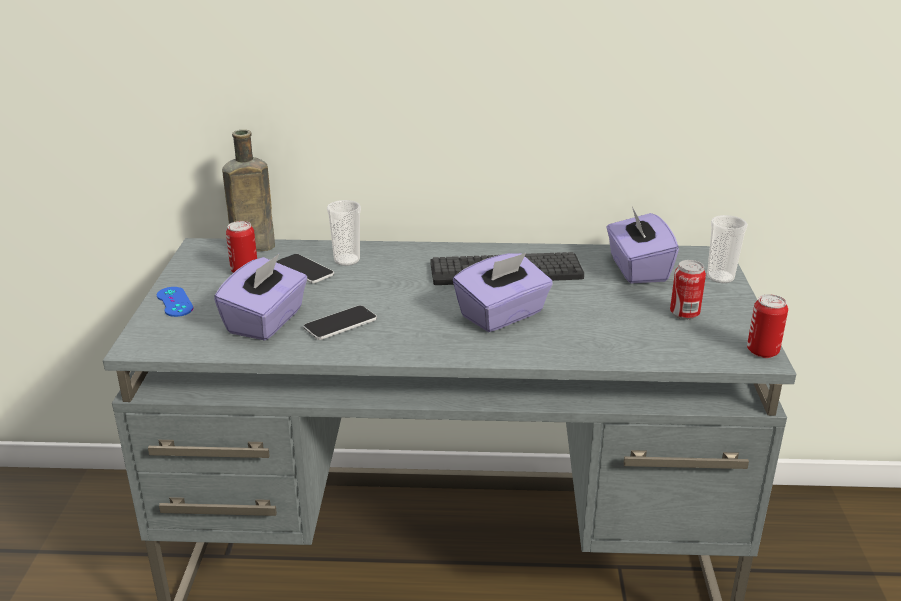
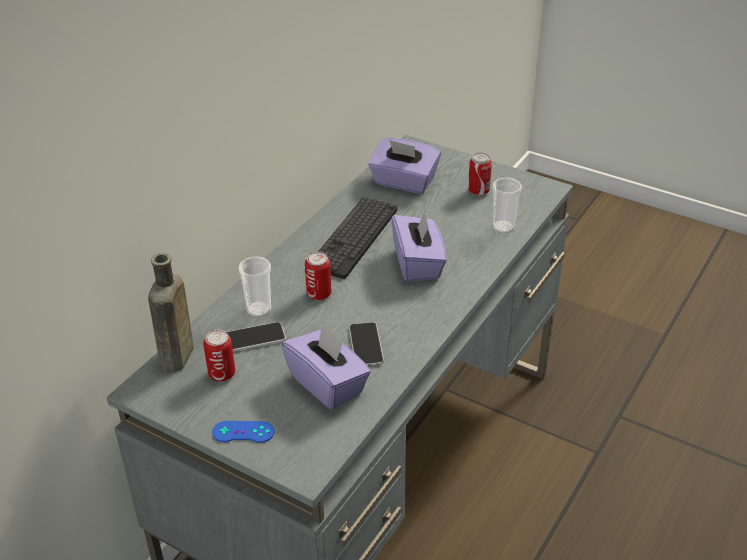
camera: 60 degrees left, 10 degrees up
cup [707,215,748,283] -> cup moved to [493,177,522,233]
can [747,294,788,358] -> can moved to [305,252,331,300]

